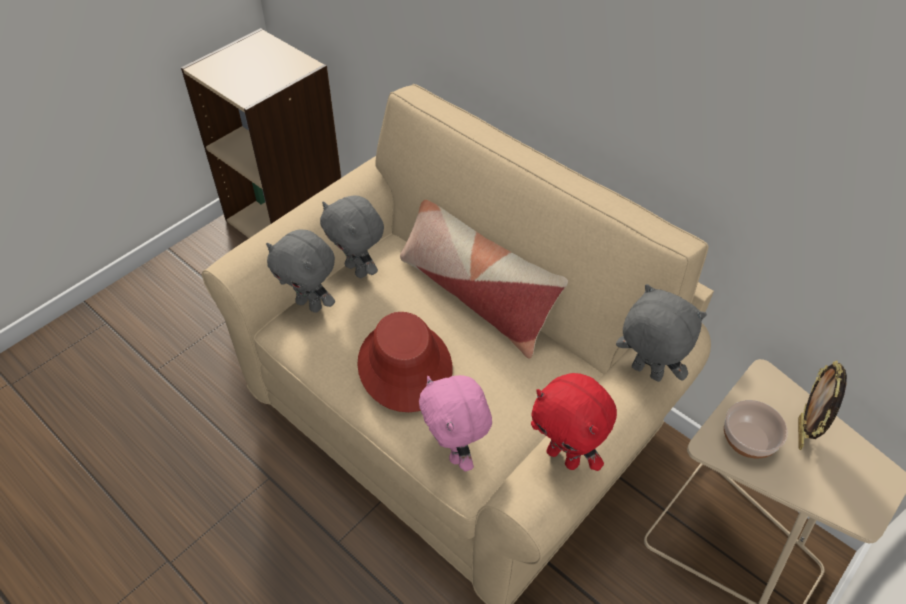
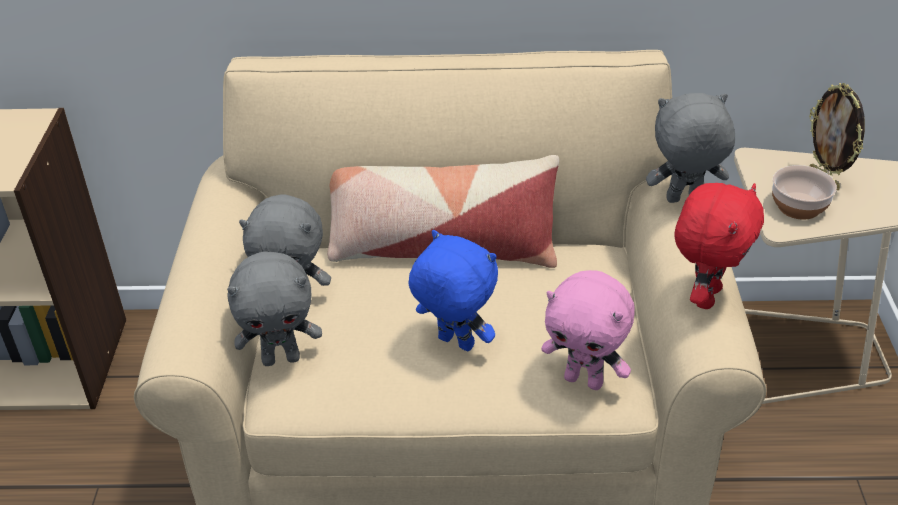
camera: 40 degrees left, 10 degrees down
red hat [357,312,453,412] -> blue plush toy [409,230,498,351]
red plush toy [531,373,617,471] -> red plush toy turned 60 degrees counterclockwise [675,183,764,309]

